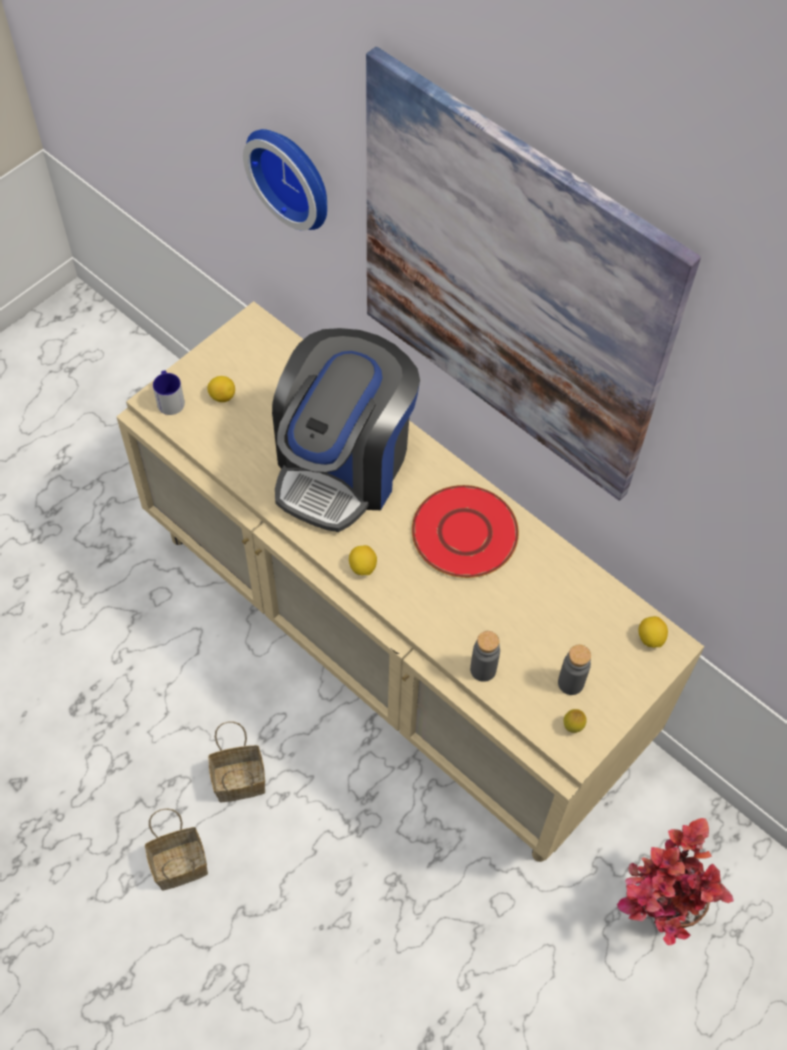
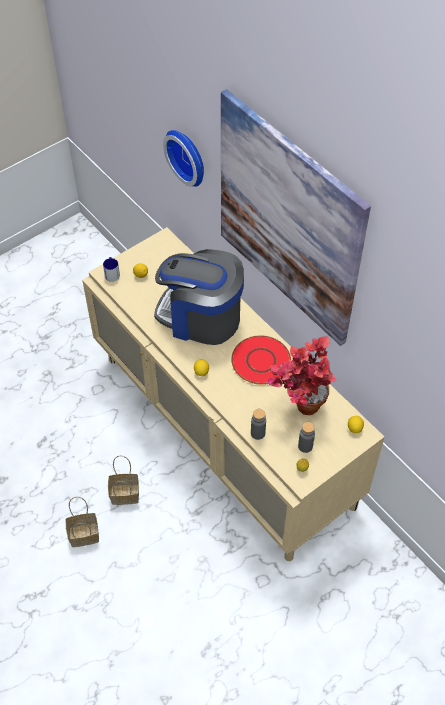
camera: 10 degrees right, 5 degrees down
coffee machine [272,328,420,532] -> coffee machine turned 75 degrees clockwise [154,249,244,345]
potted plant [617,818,734,945] -> potted plant moved to [267,336,336,415]

